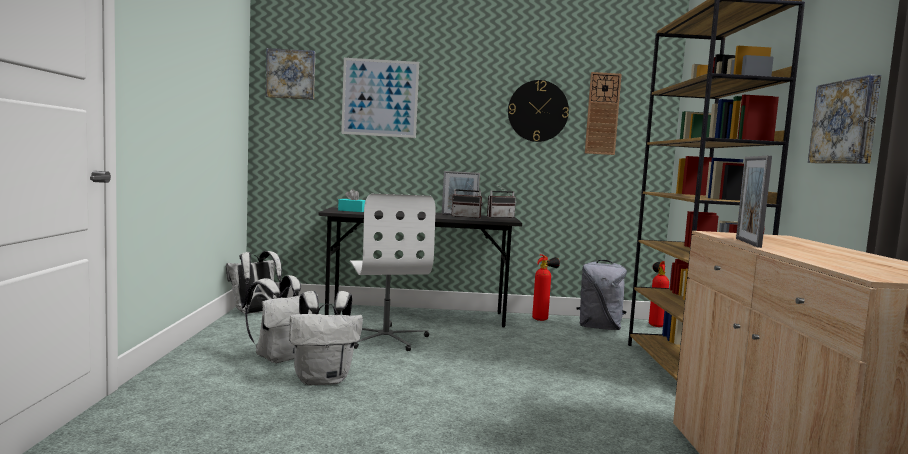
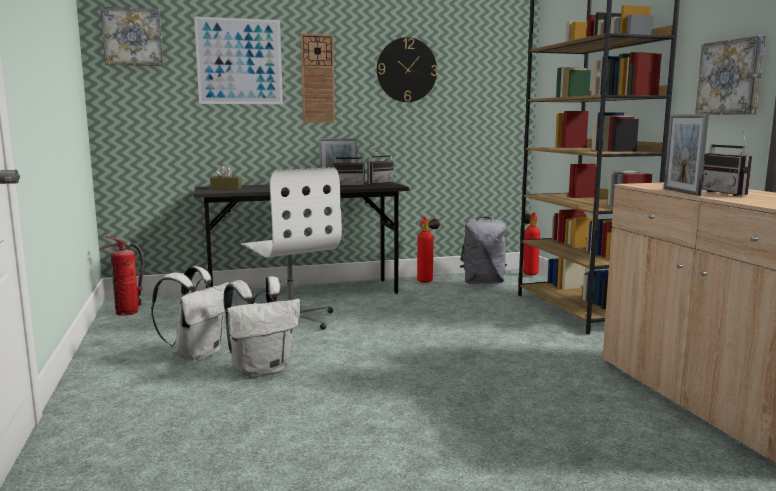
camera: 15 degrees left, 5 degrees up
white backpack [226,251,282,314] -> fire extinguisher [102,236,144,316]
turquoise tissue box [338,189,365,212] -> brown tissue box [210,165,242,190]
wall clock [585,72,622,155] -> wall clock moved to [301,33,335,123]
none -> radio [702,132,752,196]

